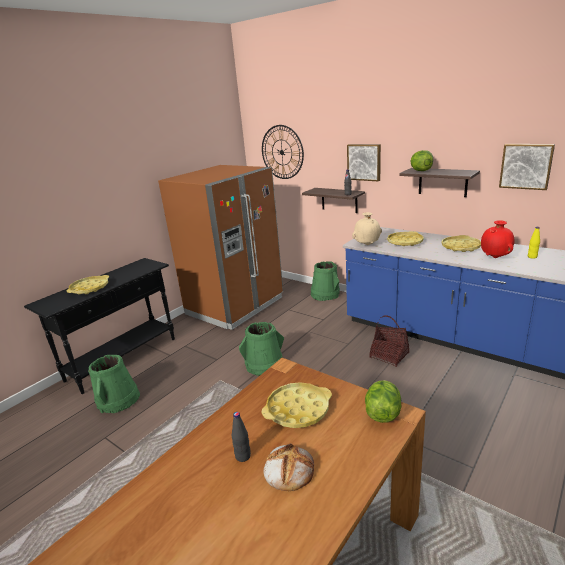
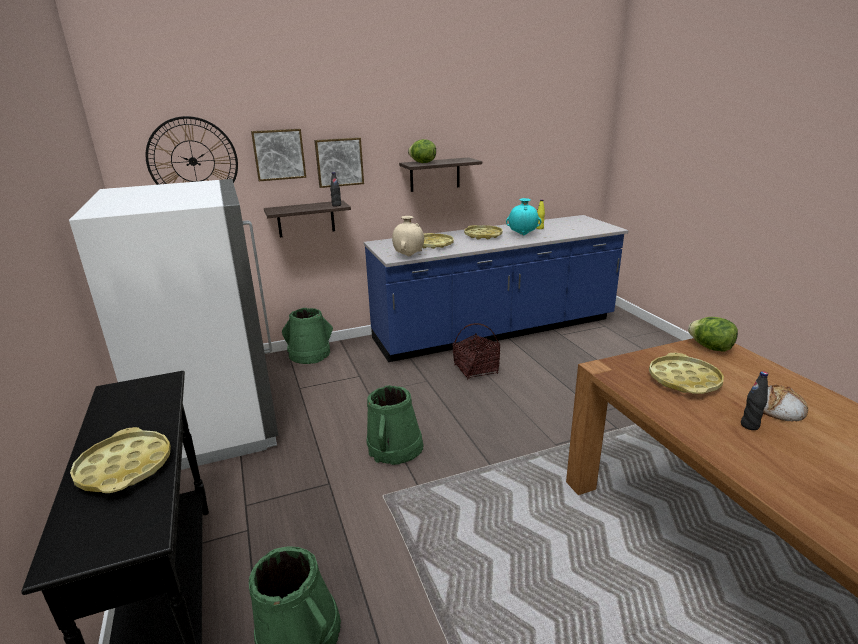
camera: 60 degrees left, 0 degrees up
brown fridge [158,165,283,330] -> white fridge [69,179,278,470]
red vase [481,220,514,258] -> turquoise vase [506,198,541,235]
picture [499,144,555,190] -> picture moved to [251,129,306,181]

